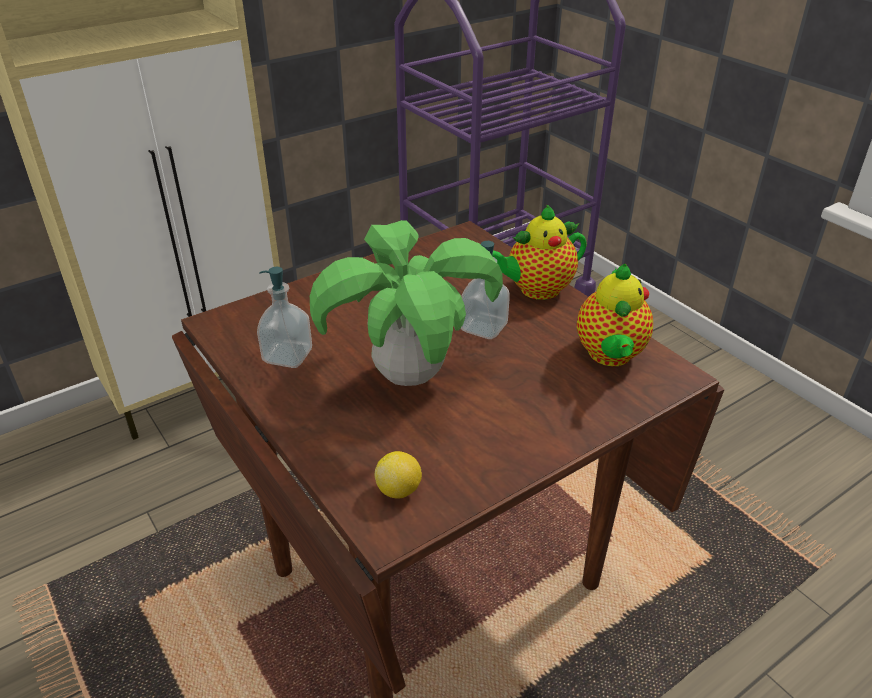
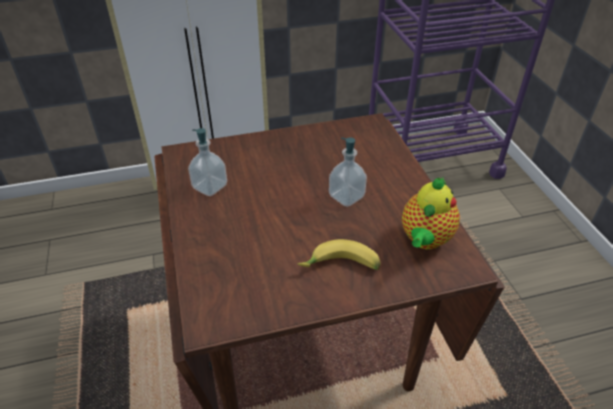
camera: 20 degrees right, 5 degrees up
potted plant [310,220,503,386] -> none
lemon [375,451,422,499] -> none
teapot [492,204,587,300] -> none
none -> banana [297,239,380,270]

